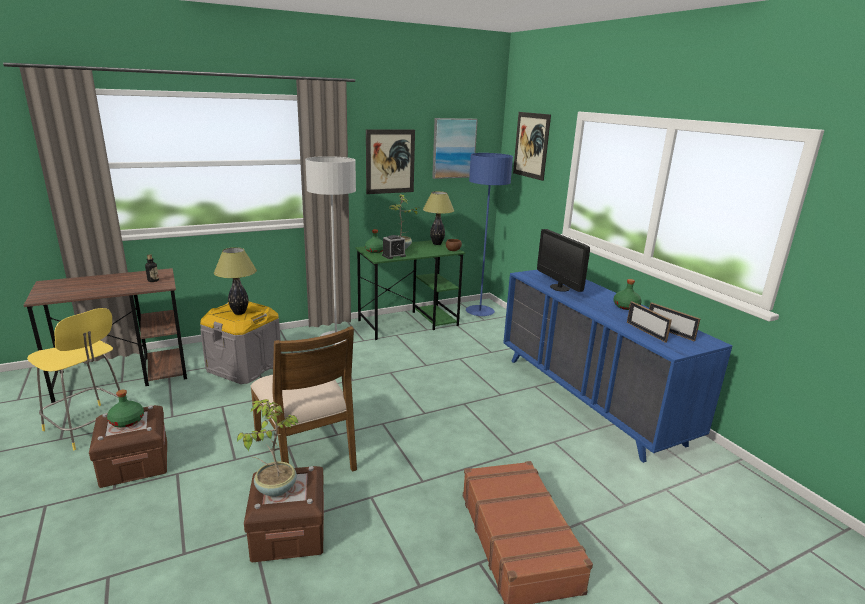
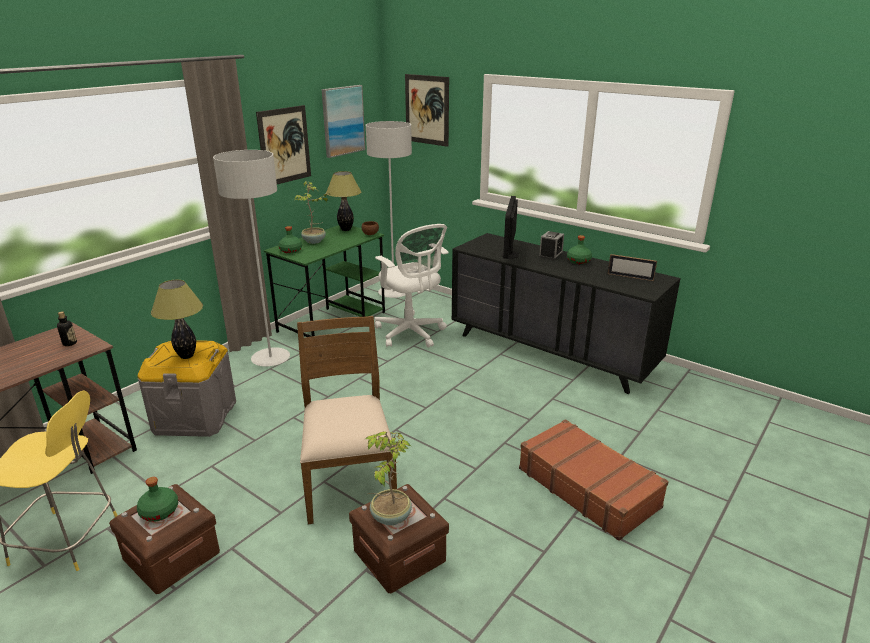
camera: 25 degrees left, 5 degrees up
brown chair [250,326,357,472] -> brown chair turned 135 degrees counterclockwise [297,316,397,524]
alarm clock [382,235,406,259] -> alarm clock moved to [539,231,564,260]
blue floor lamp [466,153,513,316] -> grey floor lamp [366,121,412,298]
blue dresser [503,270,732,463] -> black dresser [452,233,681,394]
monitor [537,229,590,292] -> monitor turned 60 degrees clockwise [502,196,519,259]
picture frame [627,301,672,343] -> none
none -> white office chair [374,224,449,348]

